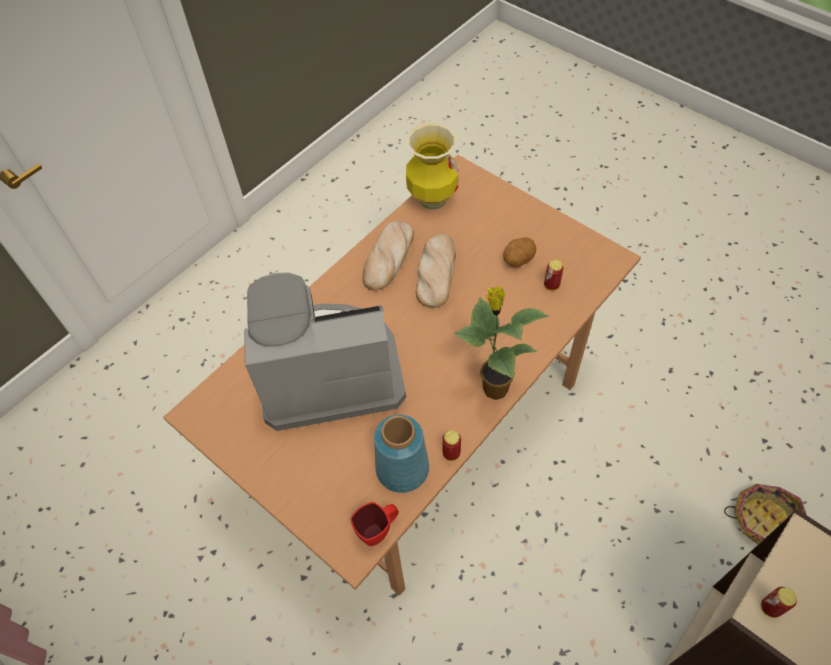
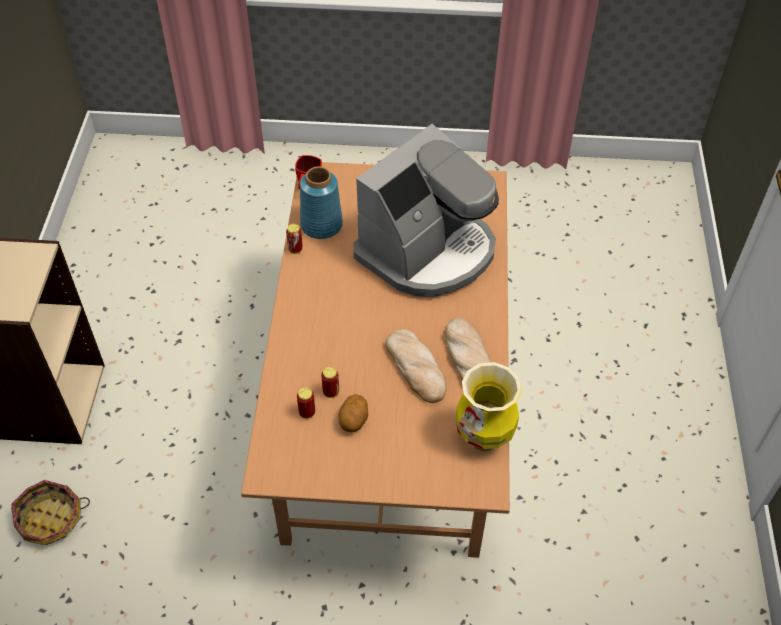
camera: 140 degrees right, 5 degrees down
potted plant [454,286,550,400] -> none
can [761,587,797,618] -> can moved to [321,367,339,398]

